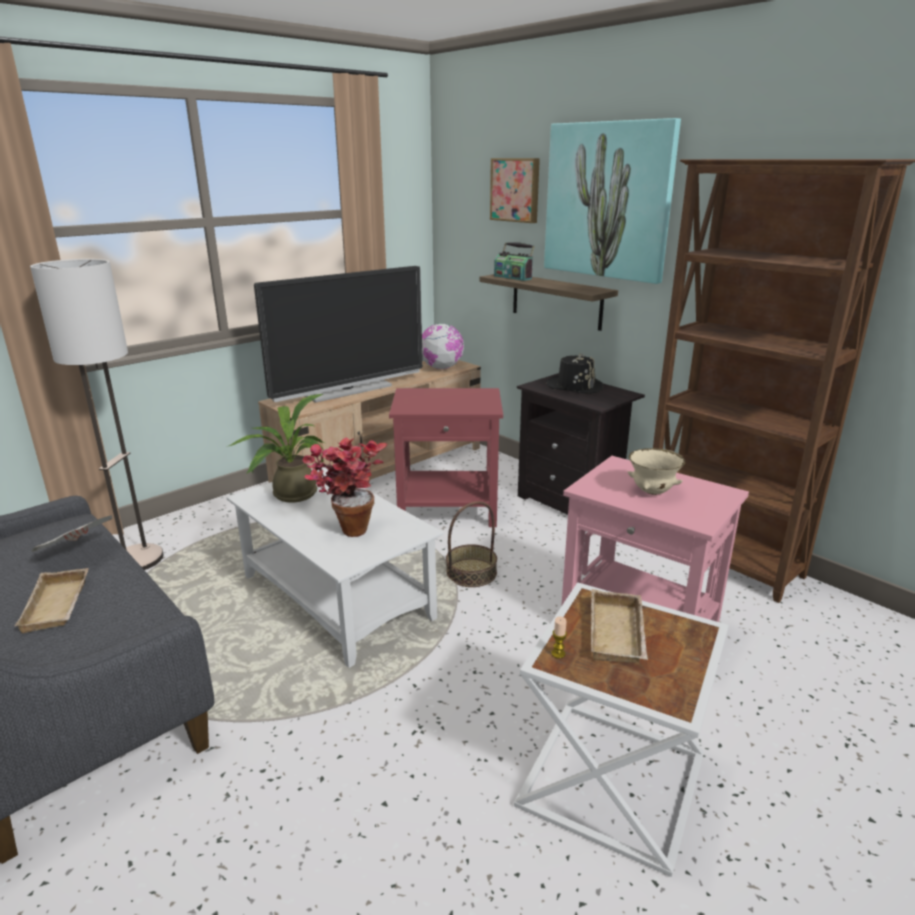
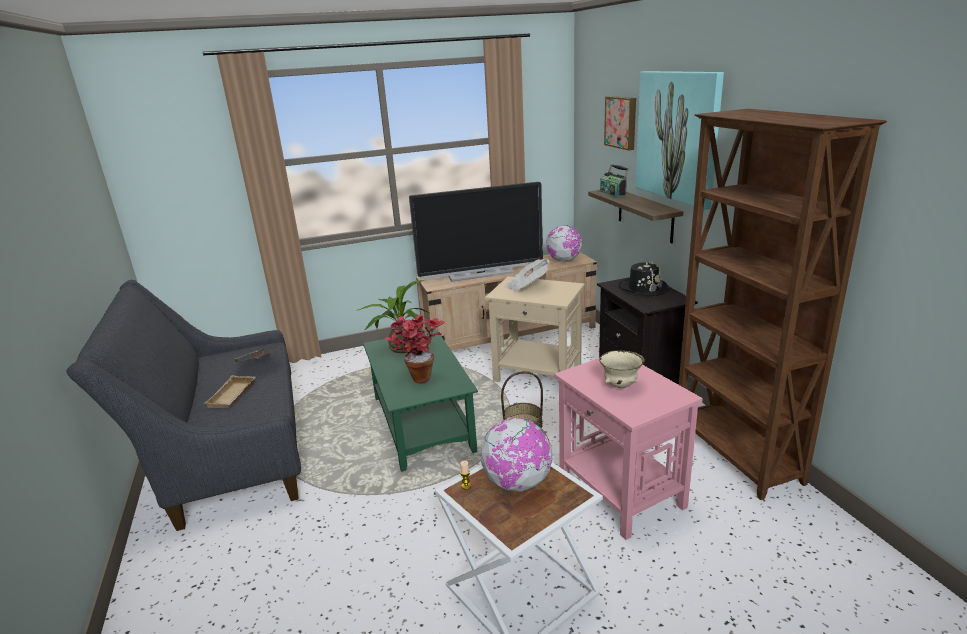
camera: 25 degrees right, 0 degrees up
floor lamp [30,259,164,570] -> none
white coffee table [226,467,443,668] -> green coffee table [363,329,478,472]
red side table [389,388,503,527] -> beige side table [485,276,585,382]
beige tray [591,589,648,663] -> globe [481,418,553,492]
none -> newspaper [505,259,550,291]

